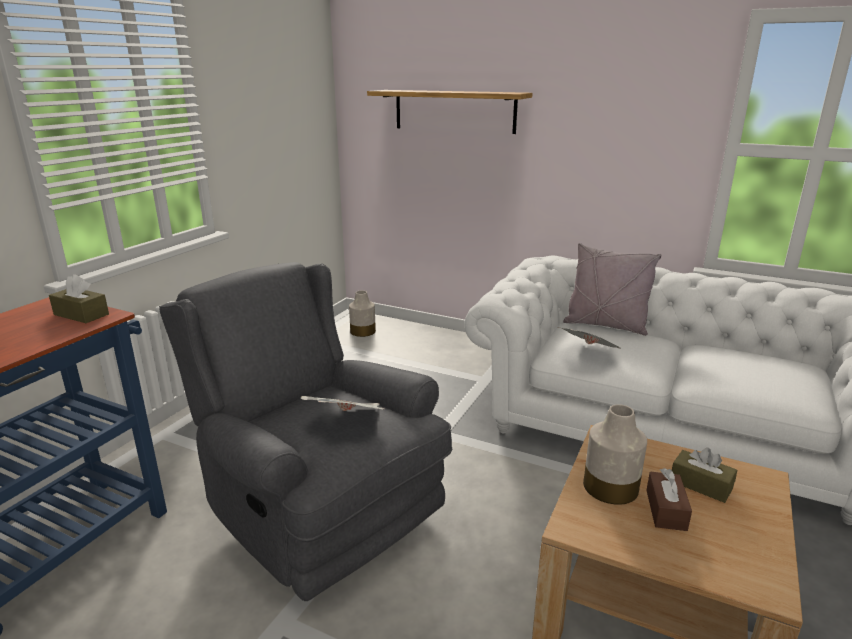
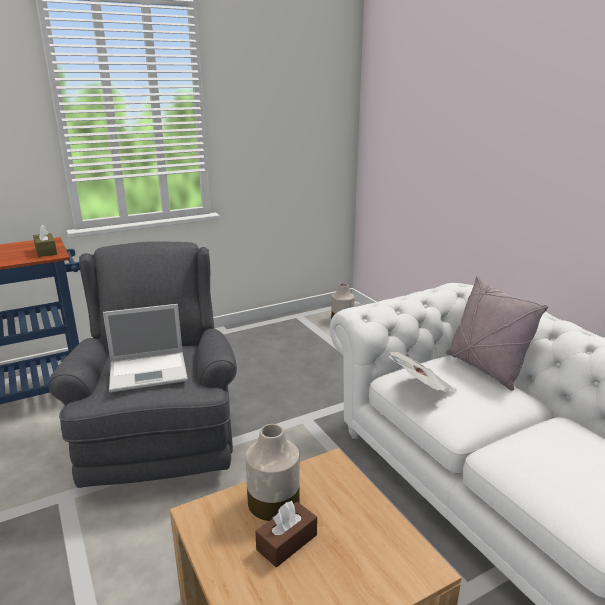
camera: 35 degrees right, 0 degrees up
newspaper [301,396,385,411] -> laptop [103,304,188,392]
shelf [367,90,533,134] -> none
brown tissue box [672,448,737,503] -> none

